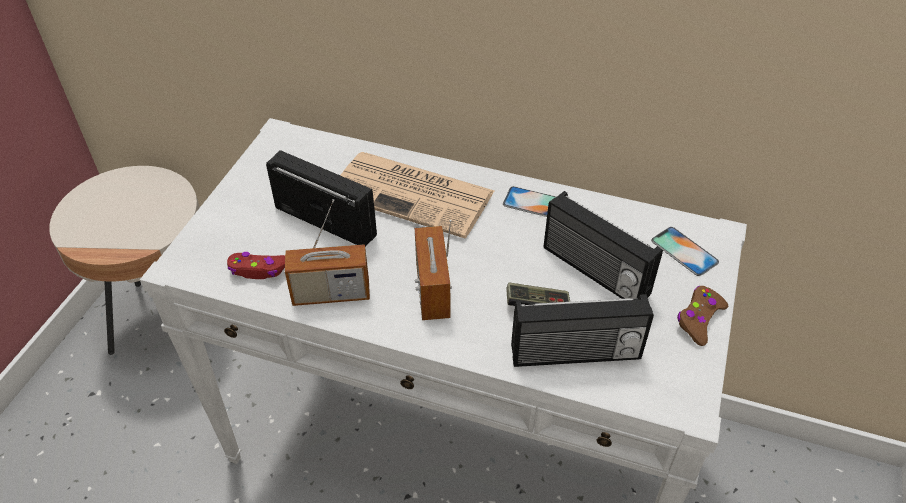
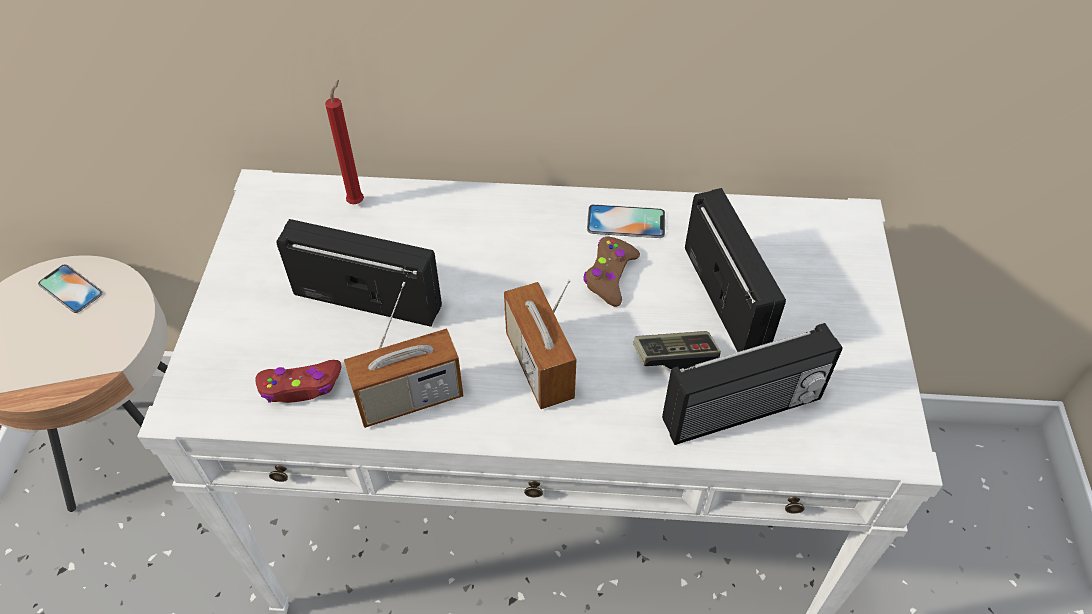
camera: 15 degrees left, 5 degrees up
newspaper [340,152,494,238] -> none
radio [544,191,663,299] -> radio turned 135 degrees counterclockwise [685,188,786,352]
phone [651,227,719,276] -> phone moved to [38,264,103,313]
brown game controller [677,286,728,346] -> brown game controller moved to [583,236,640,307]
none -> red candle [325,80,364,204]

